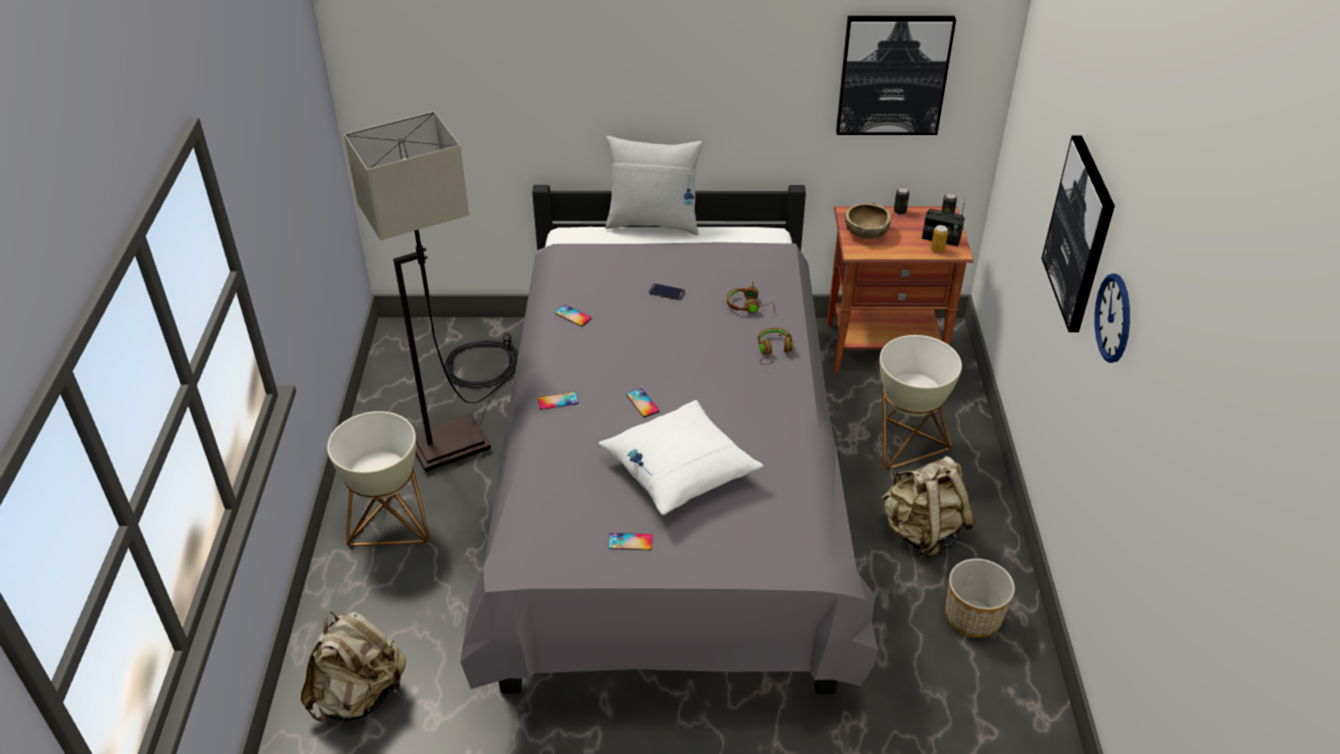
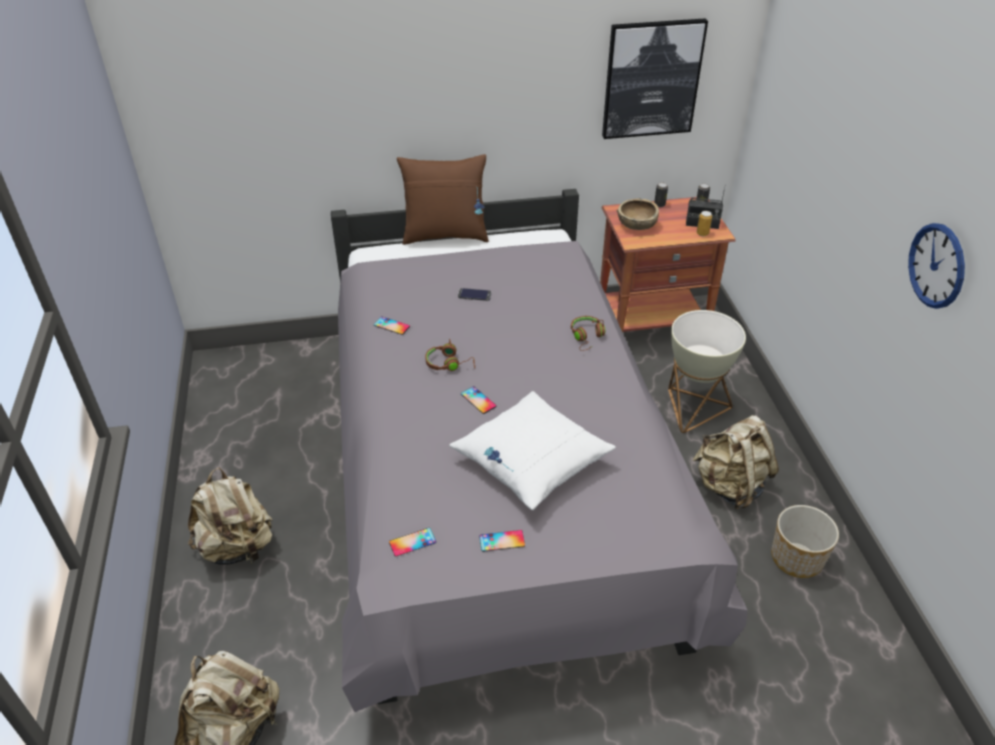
camera: 10 degrees left, 0 degrees up
planter [327,411,430,546] -> beige backpack [188,467,273,565]
floor lamp [344,111,519,472] -> none
phone [538,392,578,410] -> phone moved to [389,528,436,557]
grey pillow [605,136,702,235] -> brown pillow [397,154,489,245]
brown headphones [727,282,775,313] -> brown headphones moved to [425,338,475,371]
picture [1041,136,1115,332] -> none

